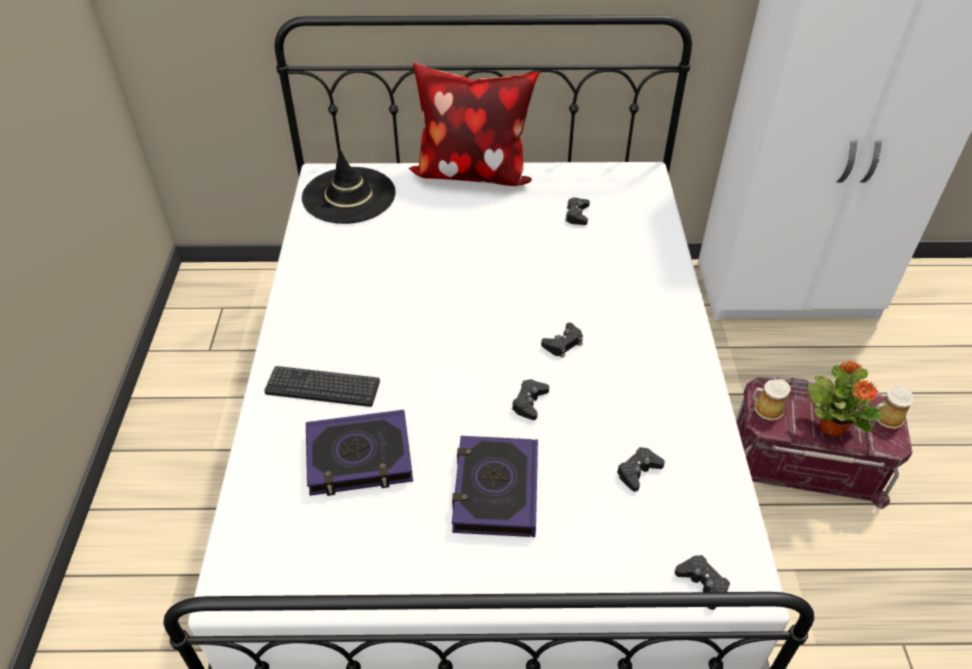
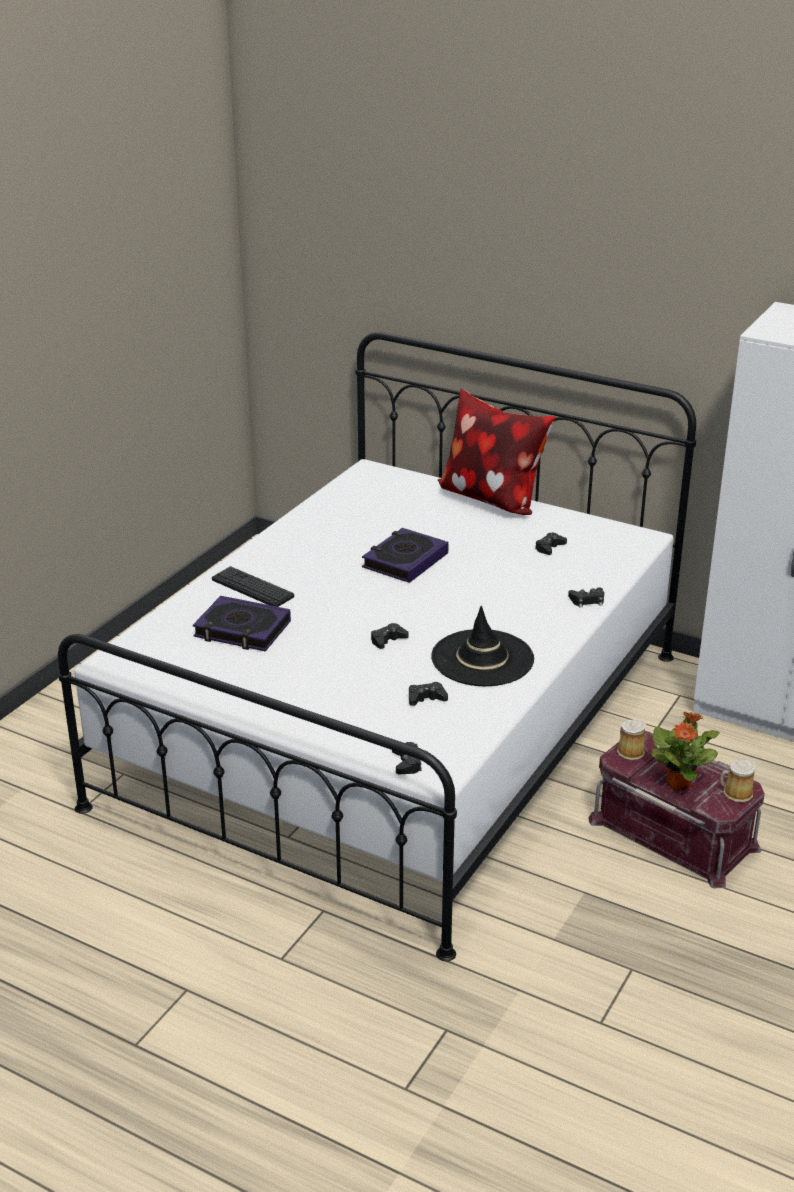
camera: 30 degrees right, 15 degrees down
black hat [302,149,395,224] -> black hat moved to [431,606,534,686]
book [452,436,538,537] -> book moved to [362,528,449,583]
black game controller [541,323,583,358] -> black game controller moved to [568,587,604,608]

